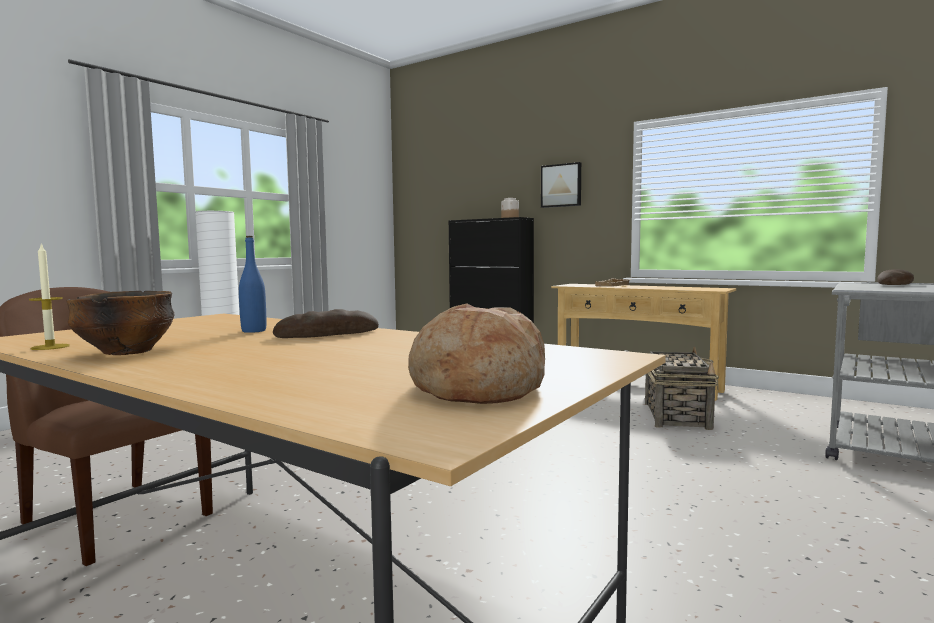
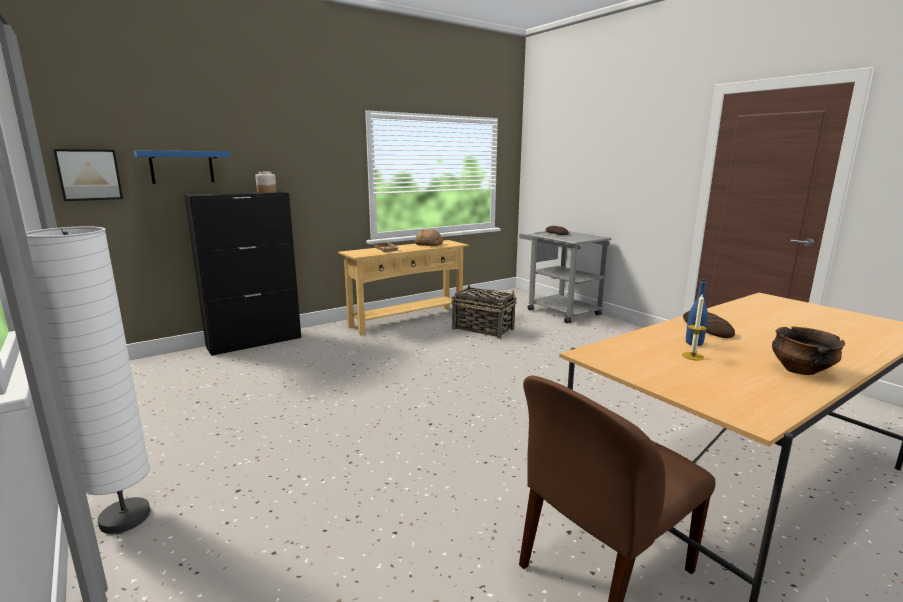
camera: 70 degrees left, 10 degrees up
candle [29,243,70,350] -> candle moved to [682,295,707,361]
bread [408,303,545,404] -> bread moved to [414,229,443,246]
picture [541,162,581,208] -> picture moved to [53,149,123,201]
none -> blue shelf [133,151,231,184]

